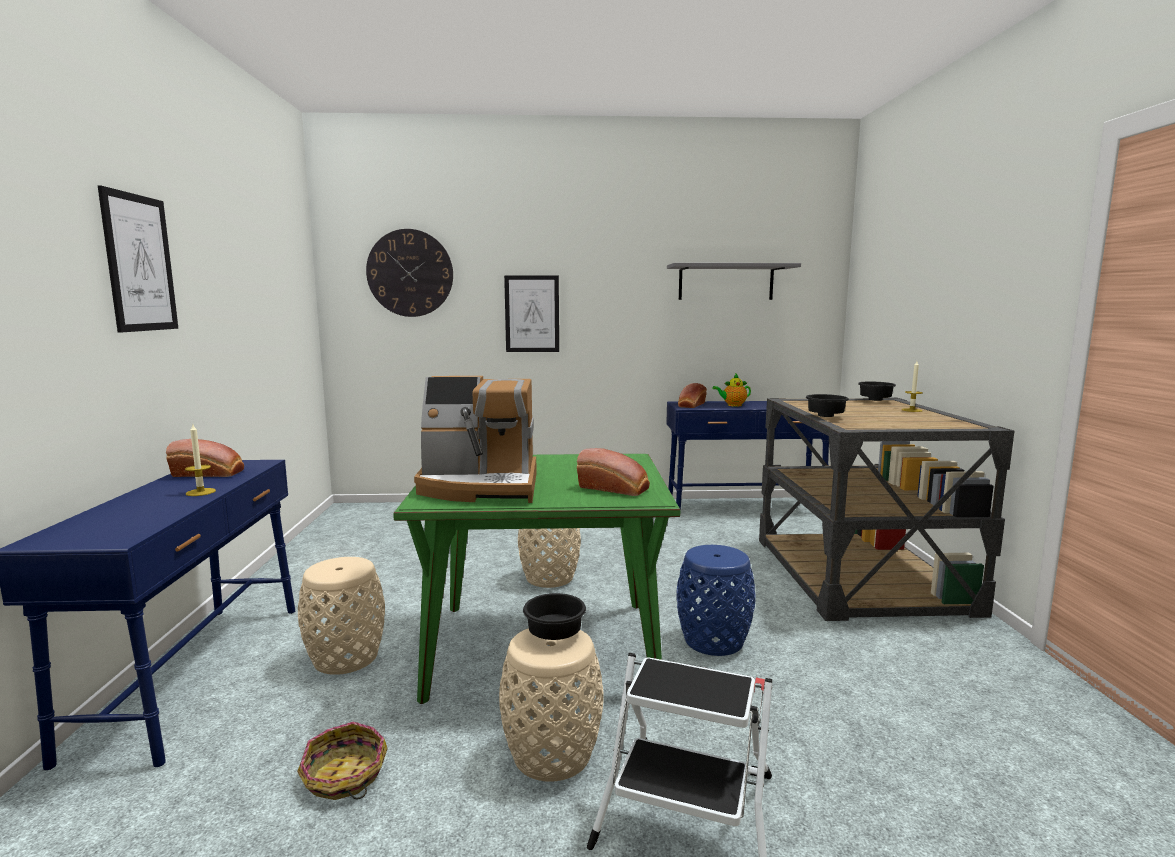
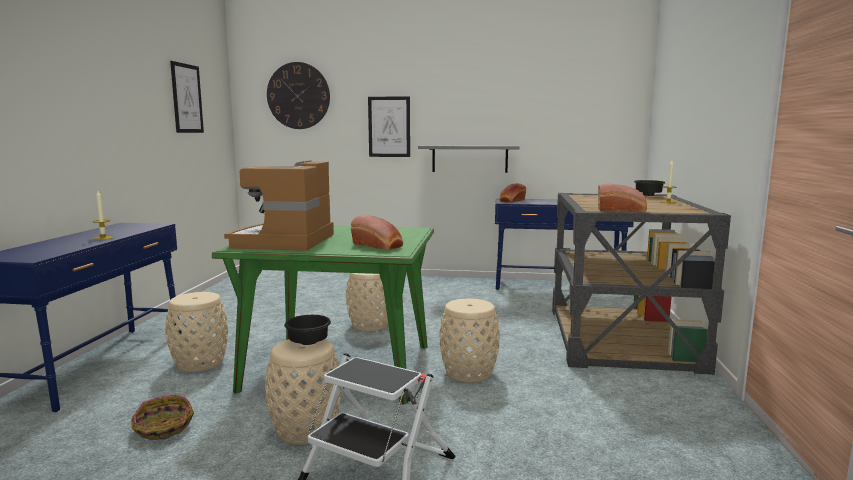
camera: 10 degrees right, 0 degrees up
picture [98,186,178,333] -> picture moved to [170,61,204,133]
bread [166,439,244,477] -> bread moved to [598,184,647,212]
coffee machine [414,376,537,503] -> coffee machine turned 90 degrees clockwise [224,160,334,251]
grey shelf [667,263,801,300] -> grey shelf moved to [418,145,520,173]
blue stool [676,545,756,656] -> beige stool [439,298,500,383]
teapot [712,373,751,407] -> none
black bowl [806,394,849,417] -> none

